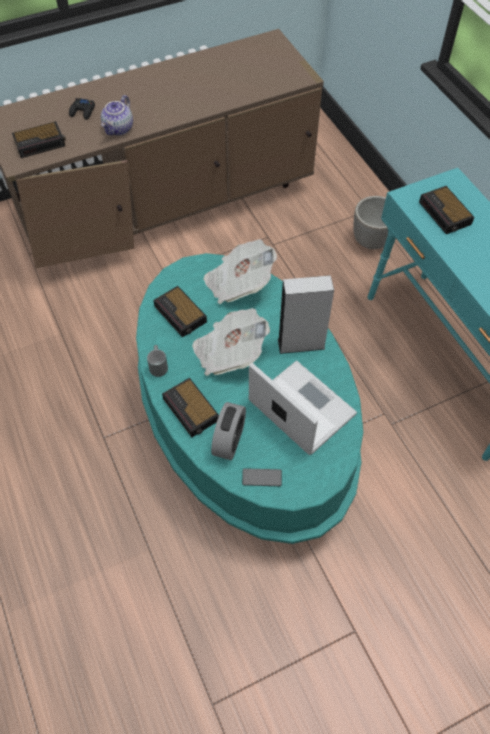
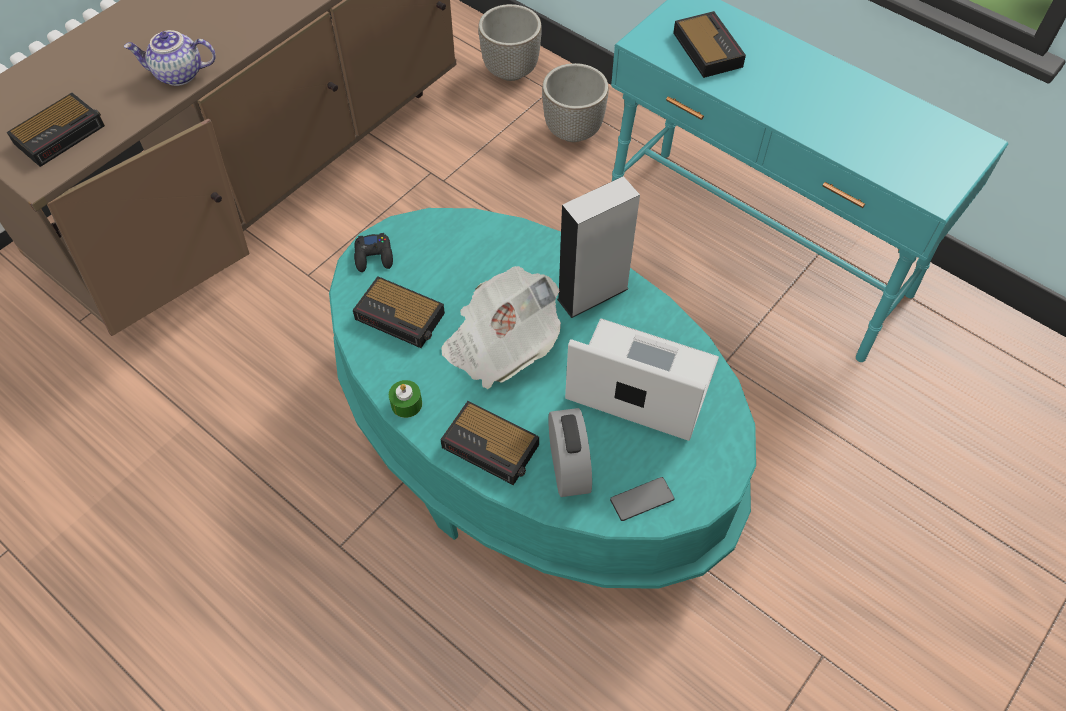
camera: 25 degrees left, 0 degrees up
black game controller [69,98,95,120] -> black game controller moved to [354,233,393,272]
teapot [101,95,133,136] -> teapot turned 90 degrees clockwise [124,30,216,86]
grey mug [147,345,168,377] -> green candle [389,380,422,418]
newspaper [203,239,277,304] -> none
alarm clock [419,186,474,234] -> alarm clock turned 150 degrees counterclockwise [673,11,746,78]
none -> planter [478,4,542,81]

